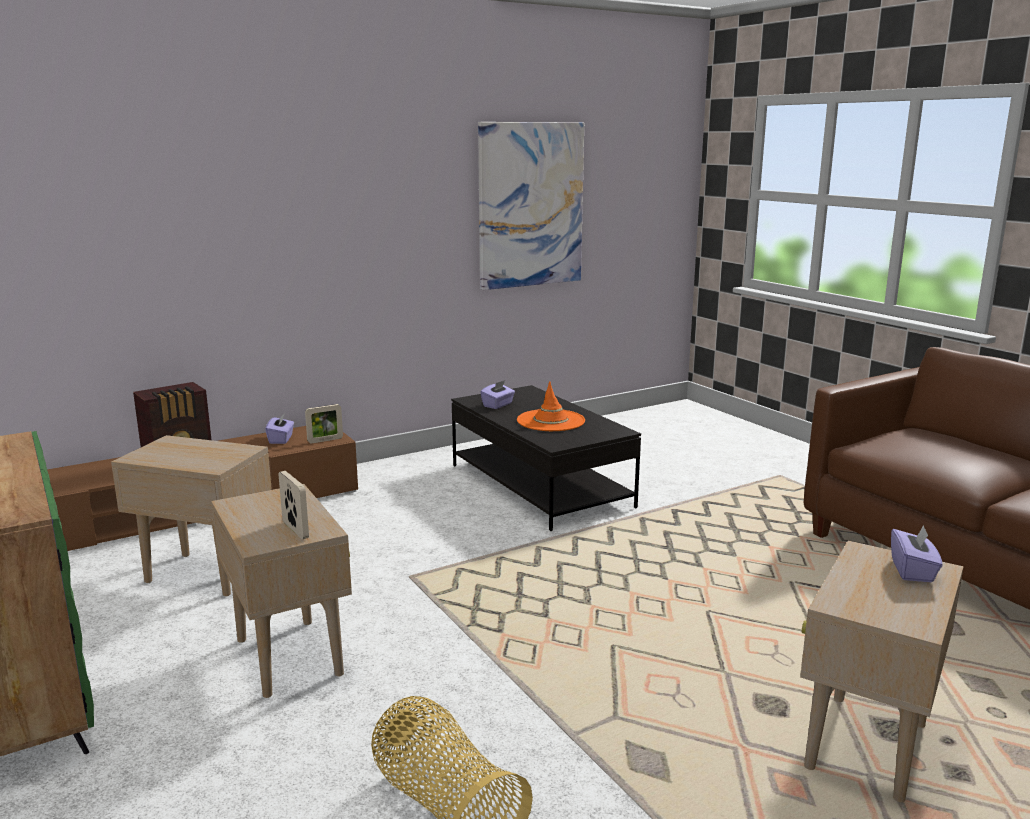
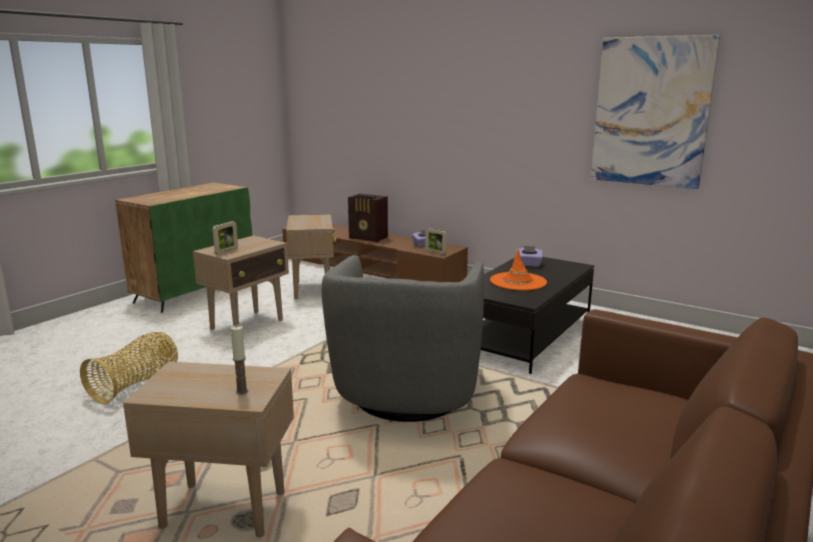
camera: 65 degrees right, 0 degrees up
purple tissue box [891,525,943,582] -> candle [231,325,248,395]
none -> grey armchair [321,255,484,422]

